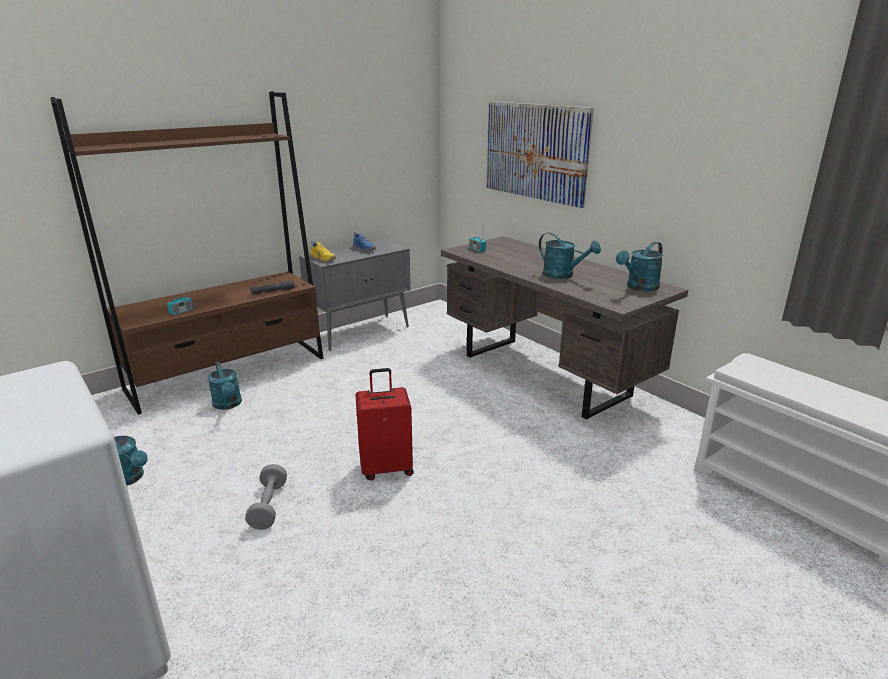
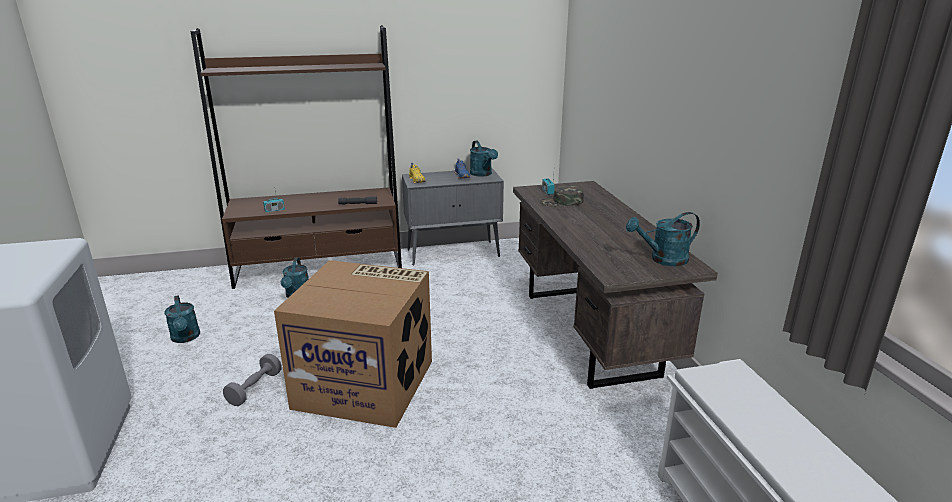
camera: 25 degrees right, 0 degrees up
red suitcase [355,368,414,480] -> cardboard box [274,260,432,428]
picture [486,101,594,208] -> none
turquoise watering can [539,233,601,279] -> turquoise watering can moved to [470,141,498,176]
none -> green cap [540,185,584,206]

